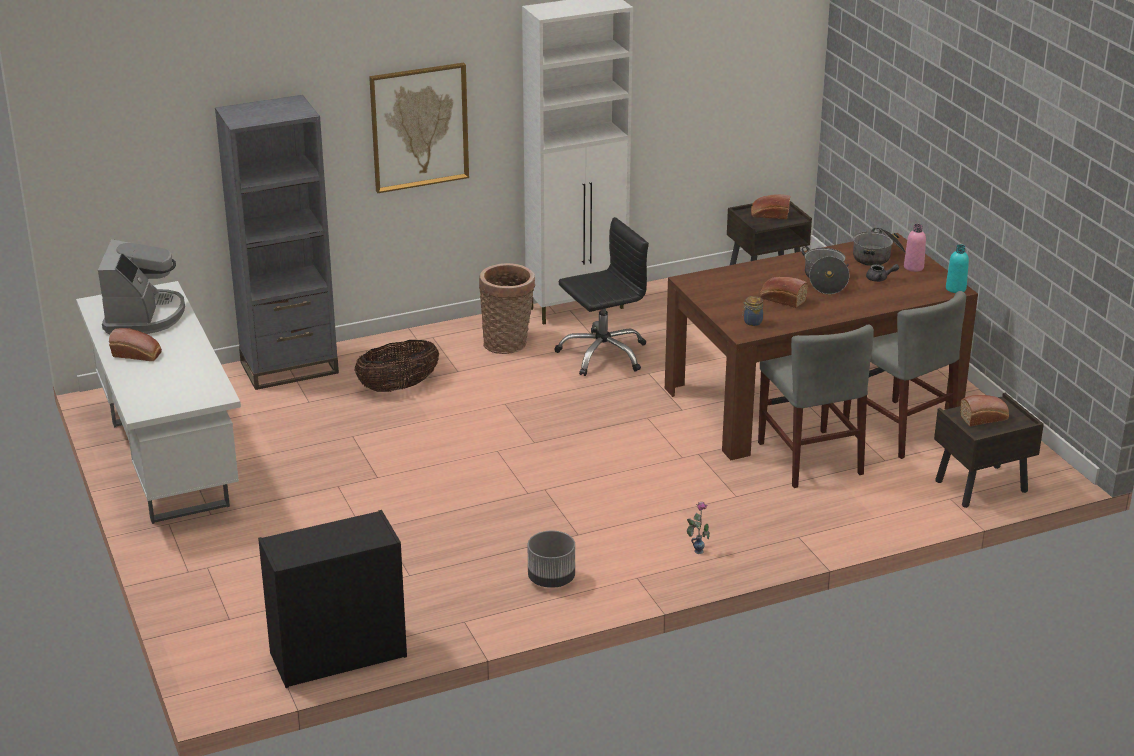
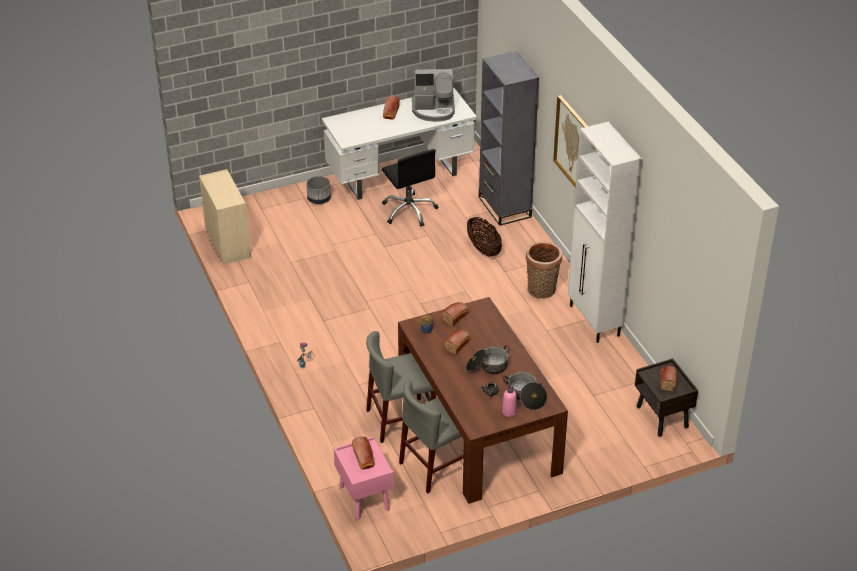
camera: 90 degrees right, 10 degrees up
black dresser [258,510,407,688] -> beige dresser [199,169,251,265]
grey planter [528,531,575,588] -> grey planter moved to [306,176,331,204]
black office chair [554,217,649,376] -> black office chair moved to [382,149,438,227]
brown nightstand [934,393,1044,508] -> pink nightstand [334,436,394,520]
turquoise bottle [946,244,969,293] -> none
none -> bread [442,302,469,326]

